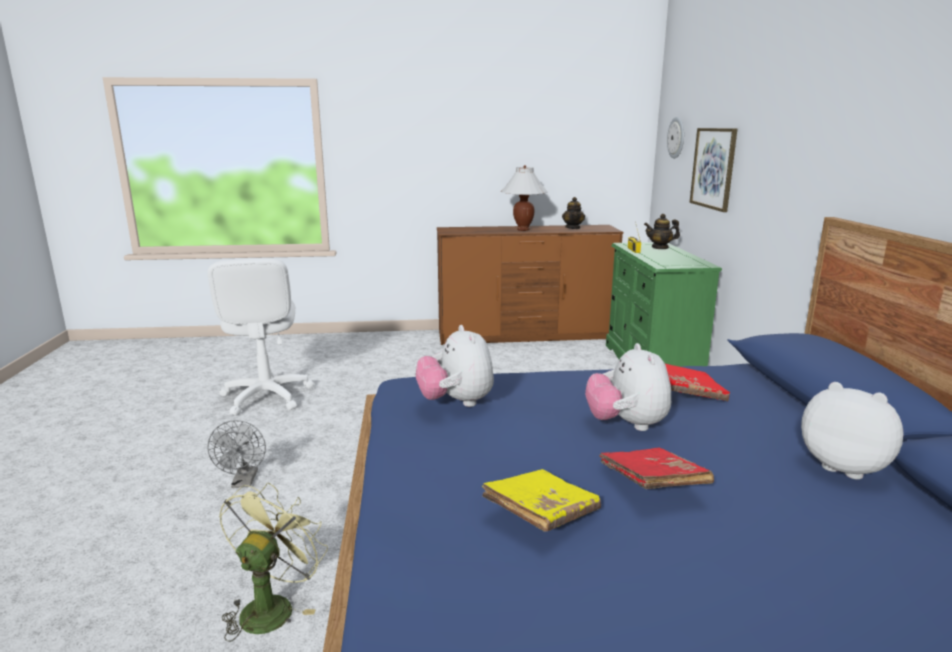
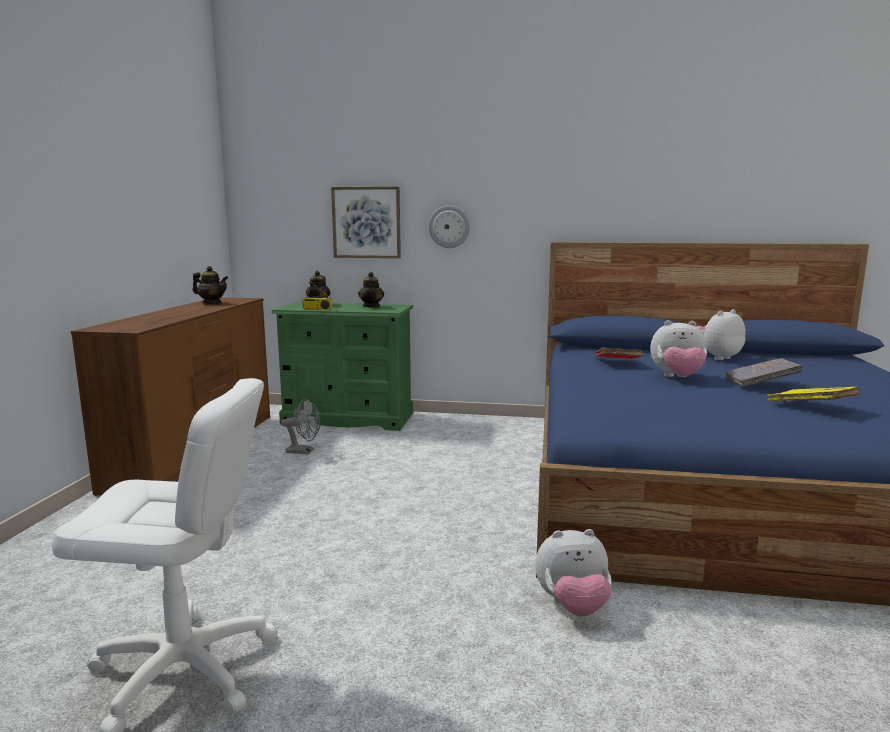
camera: 75 degrees left, 5 degrees down
grey fan [207,420,266,488] -> grey fan moved to [281,399,320,454]
green fan [219,483,328,642] -> none
plush toy [416,325,494,407] -> plush toy moved to [535,529,612,616]
white table lamp [501,165,548,231] -> none
red book [599,448,714,489] -> grey book [725,358,803,386]
wall clock [667,117,684,159] -> wall clock moved to [429,205,470,248]
none -> teapot [358,272,384,308]

